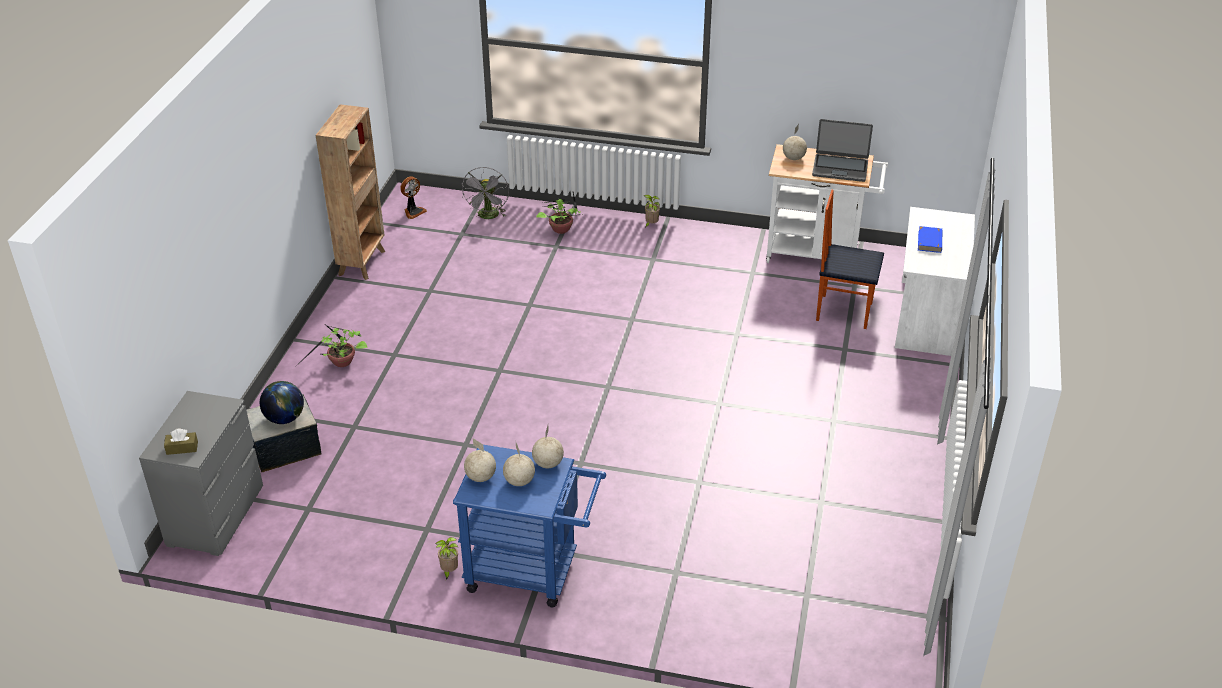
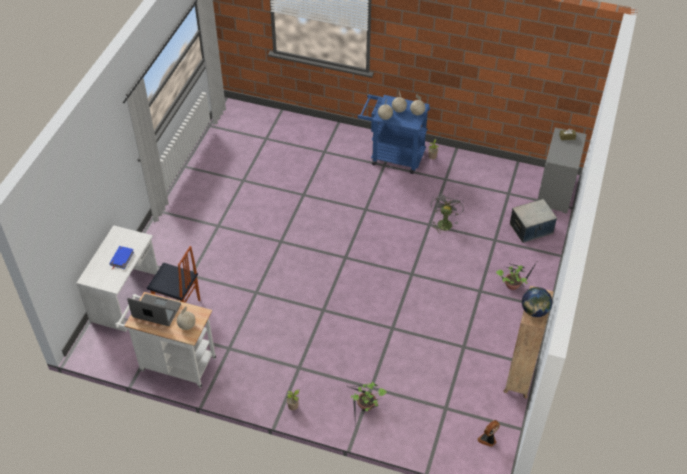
camera: 175 degrees left, 10 degrees up
globe [260,381,304,424] -> globe moved to [522,287,552,317]
grey fan [462,167,509,219] -> grey fan moved to [431,193,464,231]

